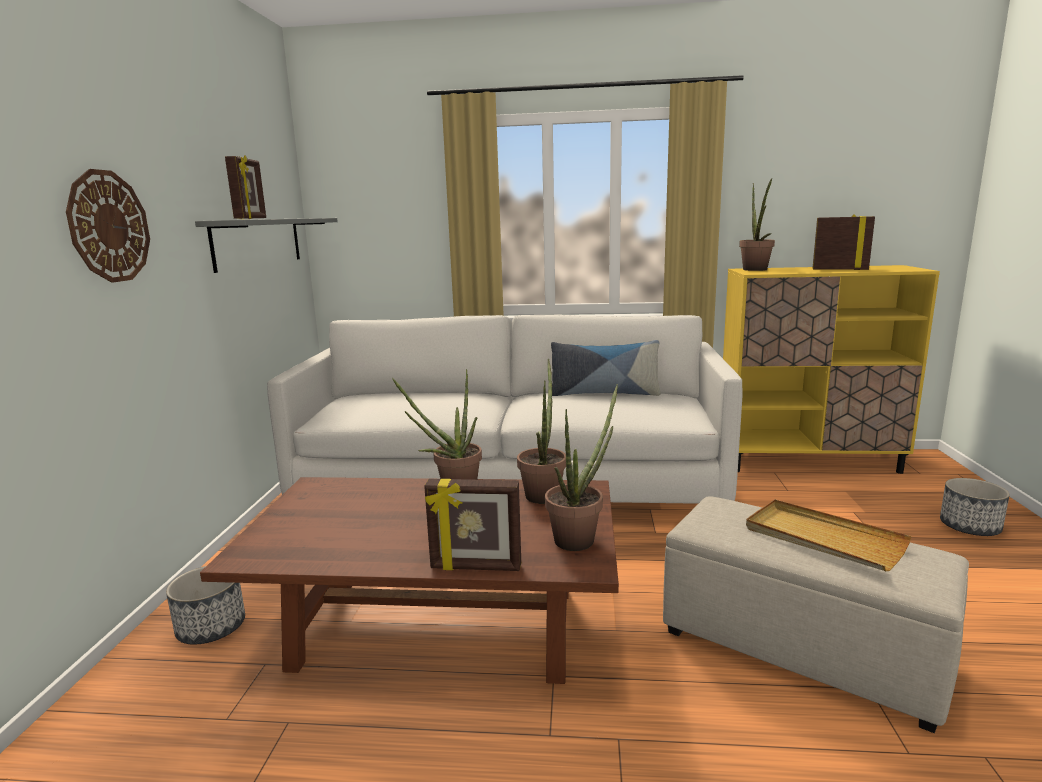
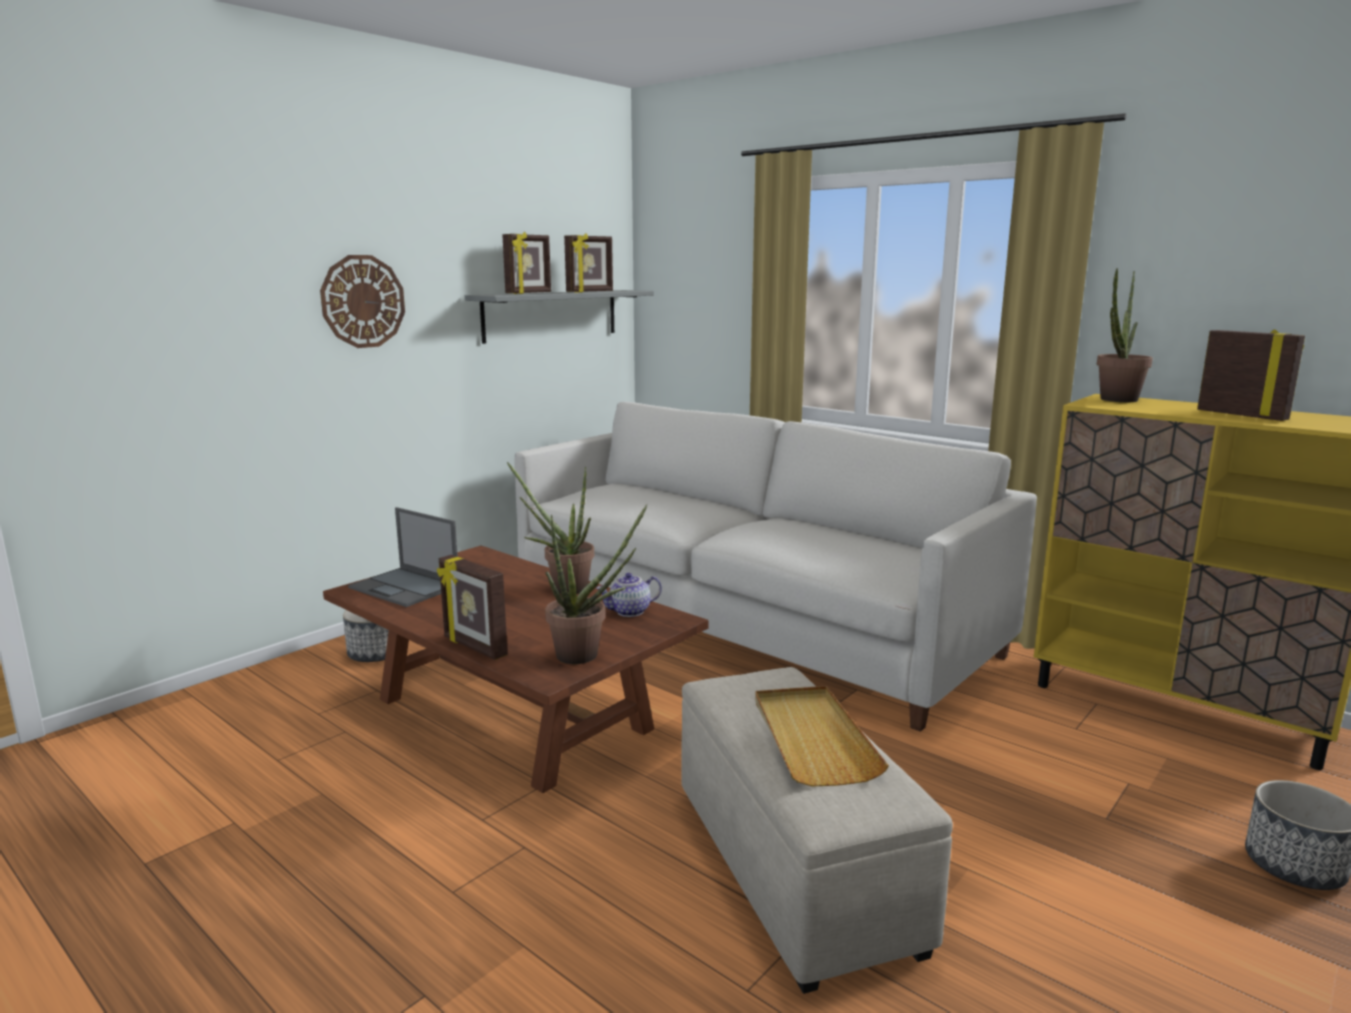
camera: 35 degrees right, 0 degrees up
potted plant [517,359,566,504] -> teapot [596,573,662,617]
pillow [551,340,661,396] -> none
none -> laptop [348,507,458,607]
none -> picture frame [564,233,613,293]

